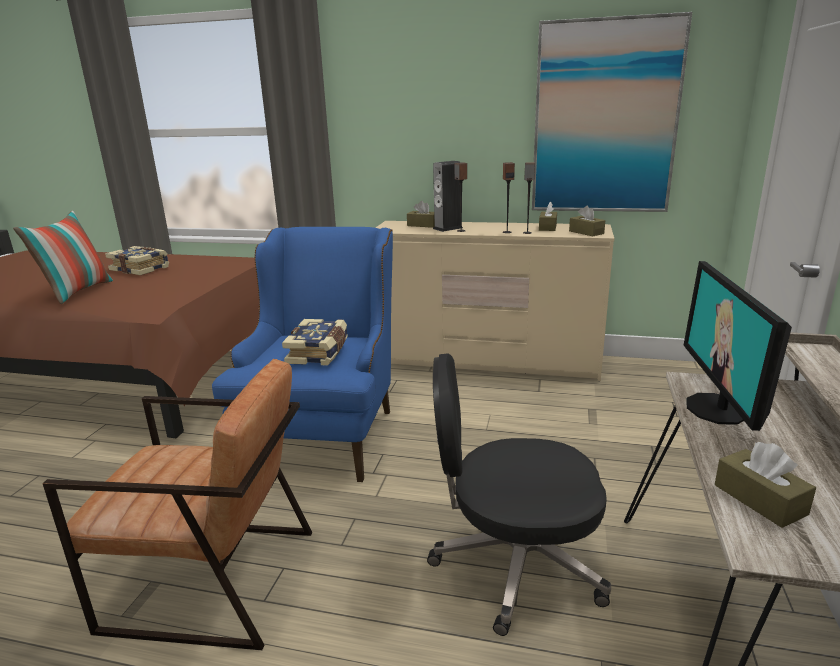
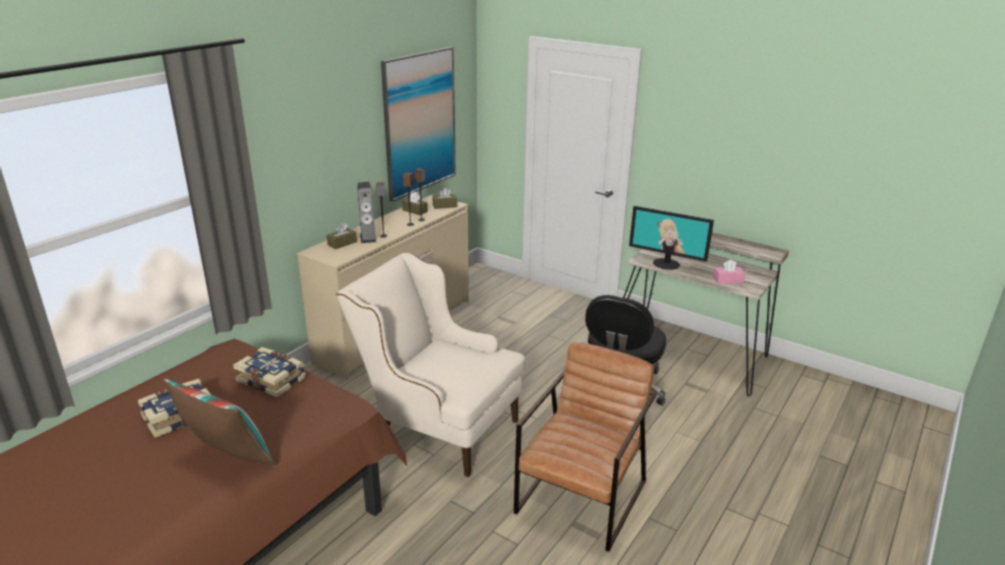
camera: 70 degrees left, 5 degrees up
blue armchair [212,227,393,482] -> beige armchair [336,253,525,477]
book [282,319,348,366] -> book moved to [233,347,306,397]
brown tissue box [715,442,816,528] -> pink tissue box [713,260,745,284]

